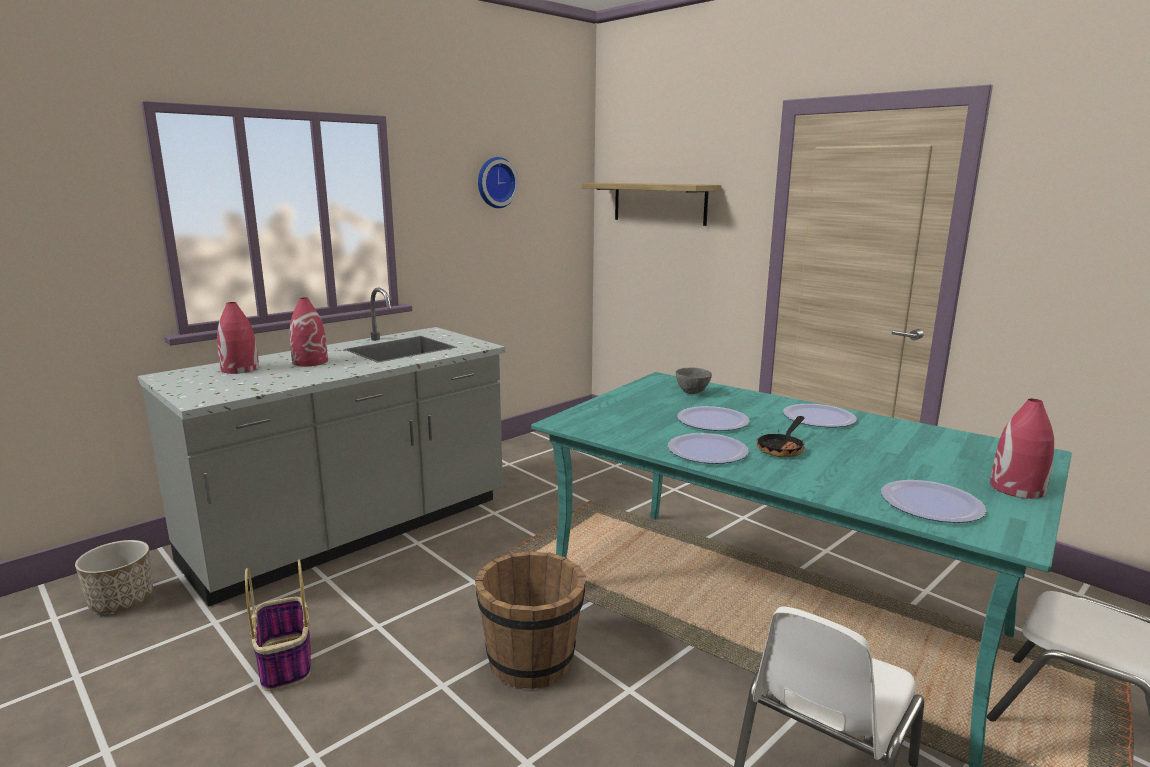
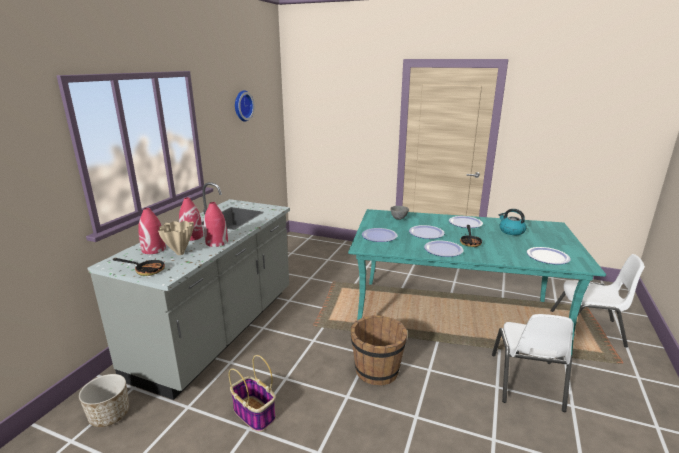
camera: 25 degrees left, 5 degrees up
shelf [582,183,721,226] -> none
red vase [990,399,1054,499] -> red vase moved to [204,202,228,247]
none -> frying pan [113,258,165,276]
none -> beige vase [158,221,194,255]
none -> plate [362,228,397,242]
none -> kettle [499,209,527,235]

